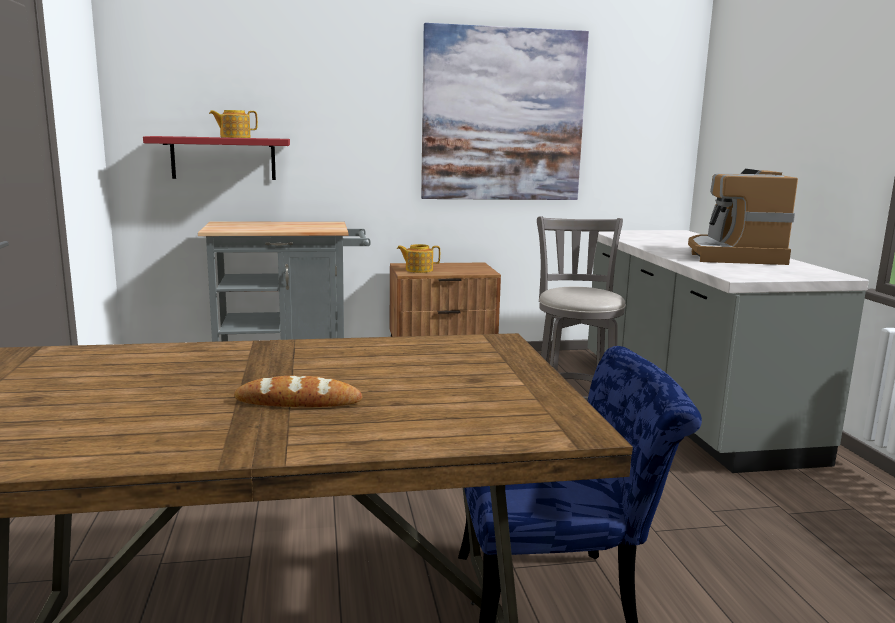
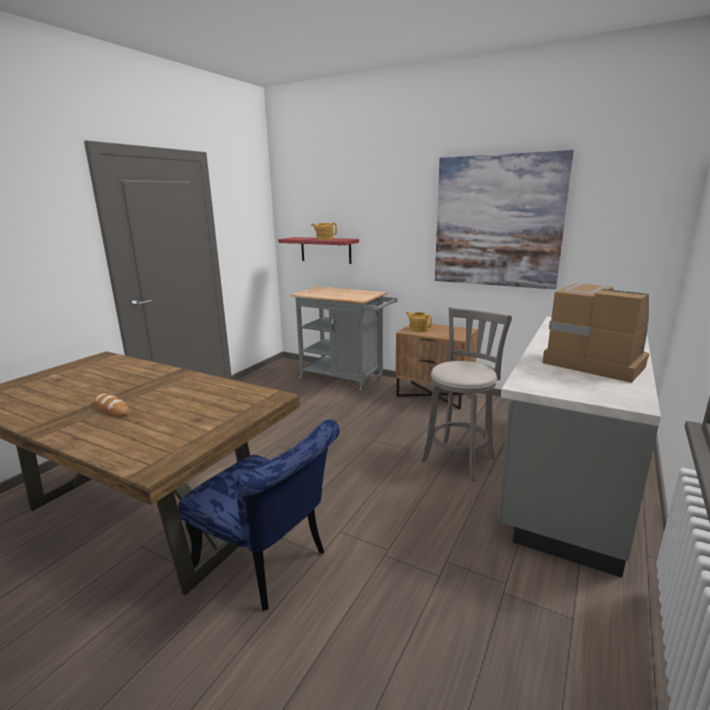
camera: 40 degrees right, 5 degrees up
coffee machine [688,169,798,265] -> coffee machine turned 90 degrees clockwise [542,283,649,383]

